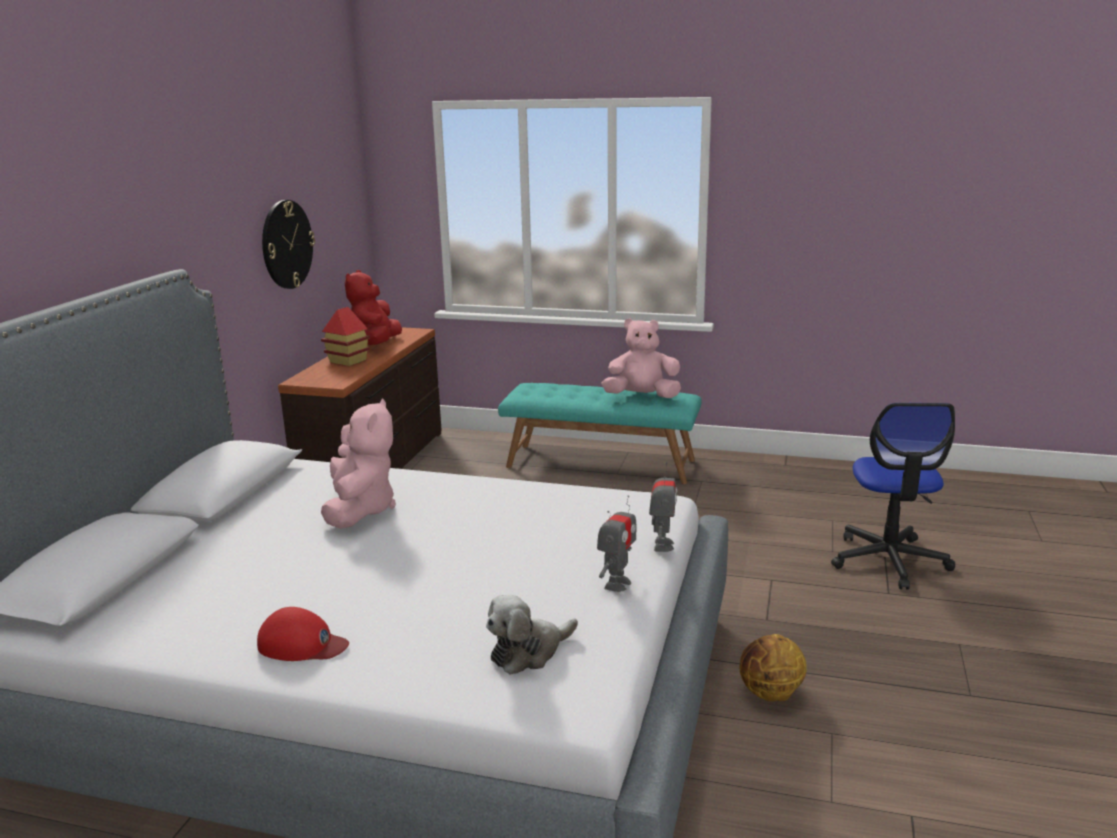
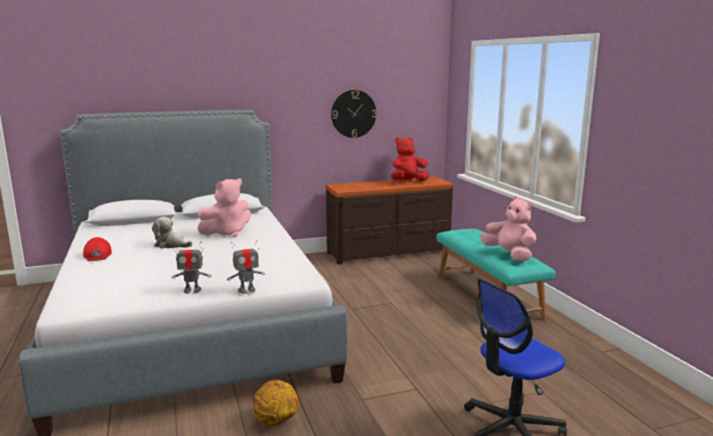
camera: 55 degrees right, 5 degrees down
toy house [321,307,370,366] -> none
plush toy [486,595,578,675] -> plush toy moved to [152,217,192,249]

